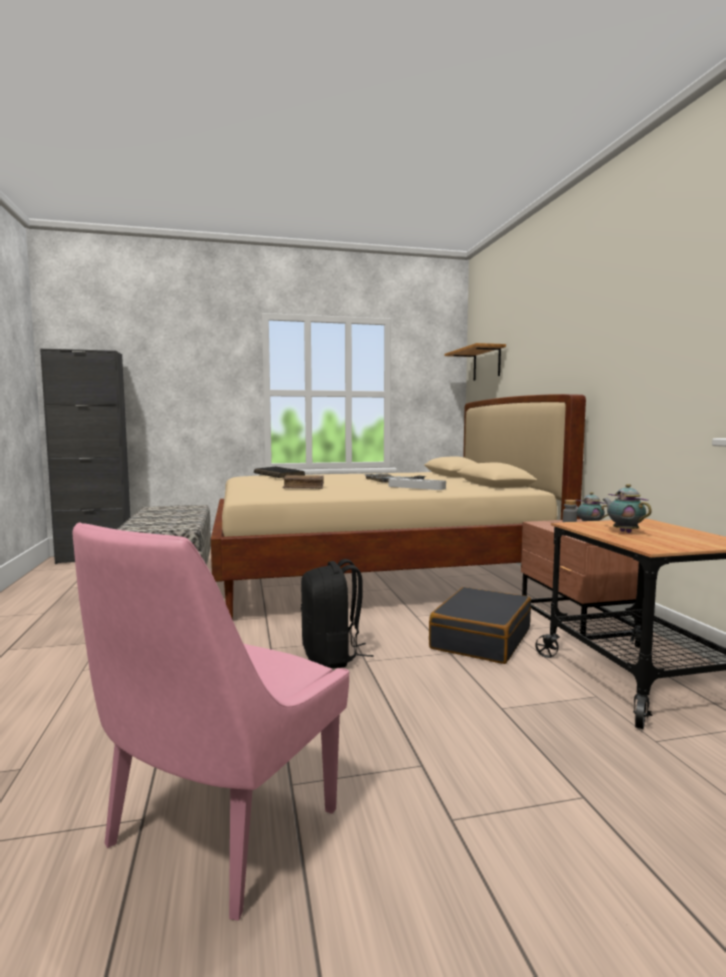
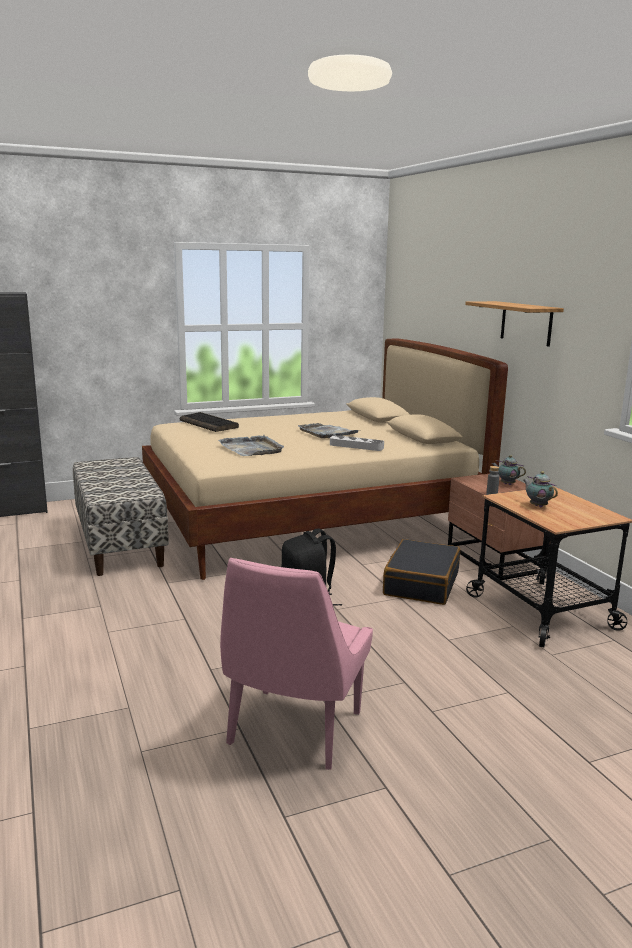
camera: 10 degrees left, 10 degrees up
brown book [283,475,324,489] -> grey tray [218,435,284,456]
shelf [445,343,506,381] -> shelf moved to [465,301,564,347]

